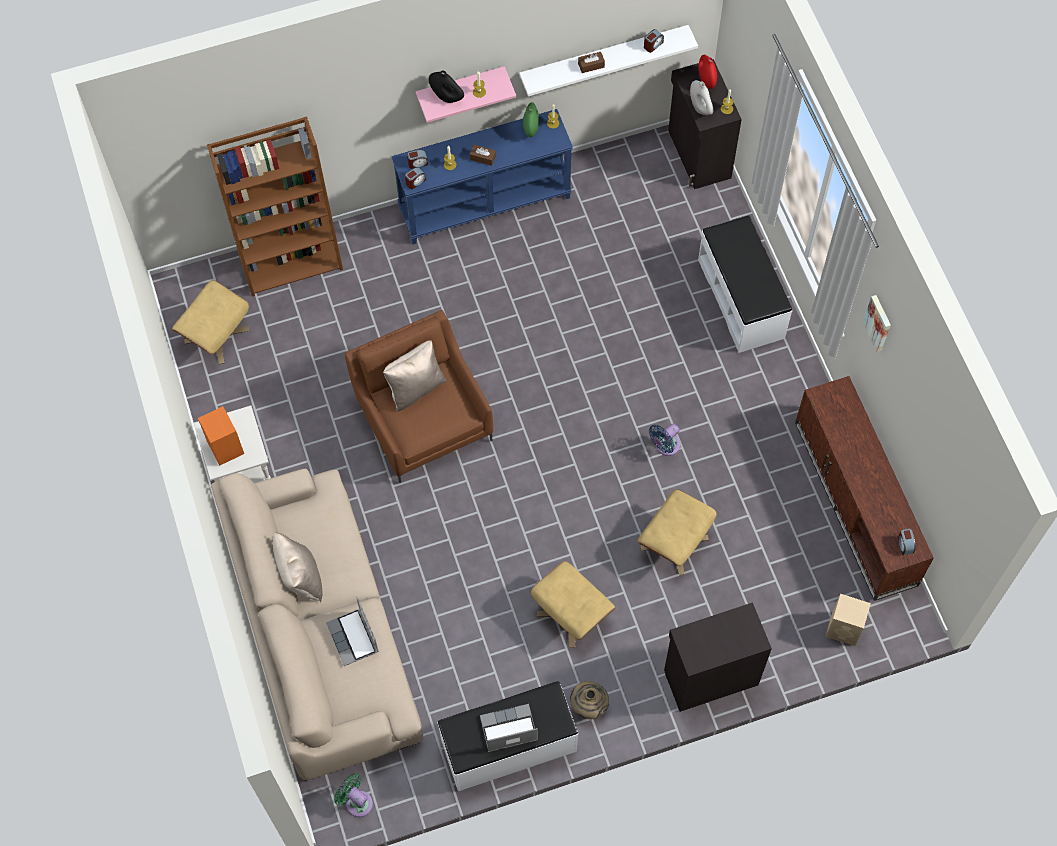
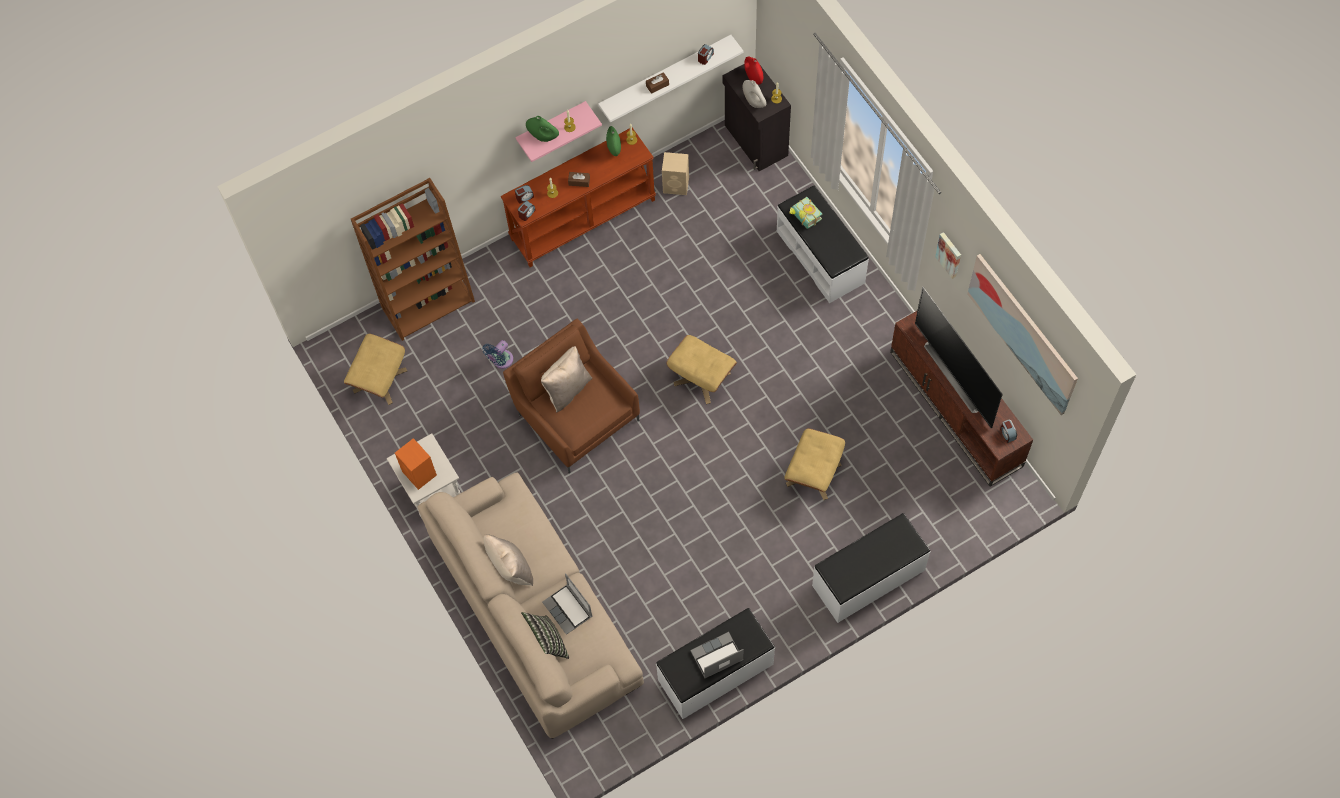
camera: 10 degrees left, 0 degrees up
green fan [334,773,373,817] -> none
blue console table [392,109,573,244] -> brown console table [501,128,656,267]
black vase [429,70,464,103] -> green vase [526,116,559,142]
beige ottoman [531,561,615,648] -> beige ottoman moved to [667,335,737,404]
beige vase [570,681,609,719] -> none
blue fan [649,424,680,456] -> blue fan moved to [482,340,513,369]
black cabinet [664,602,772,712] -> white bench [812,513,931,623]
beige speaker [825,594,871,646] -> beige speaker moved to [662,152,689,195]
none -> pillow [521,612,569,659]
none -> book [789,197,822,229]
none -> television [915,287,1003,428]
none -> picture [967,254,1078,415]

